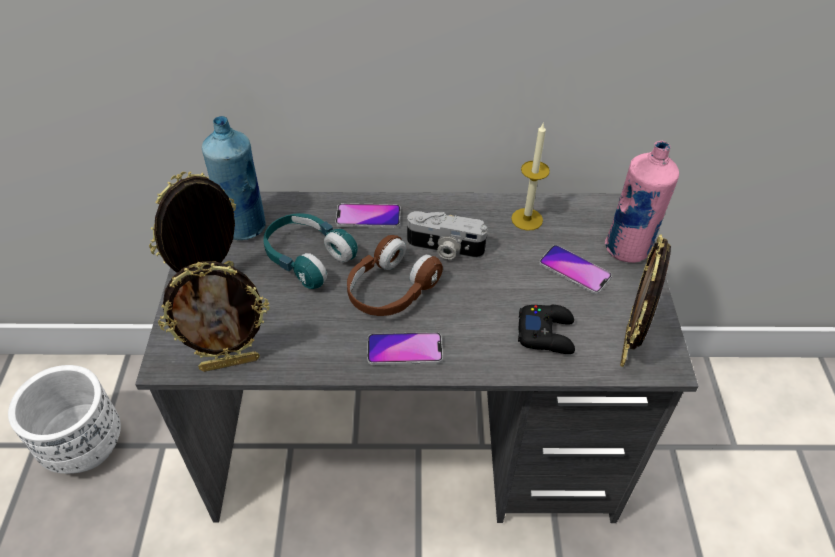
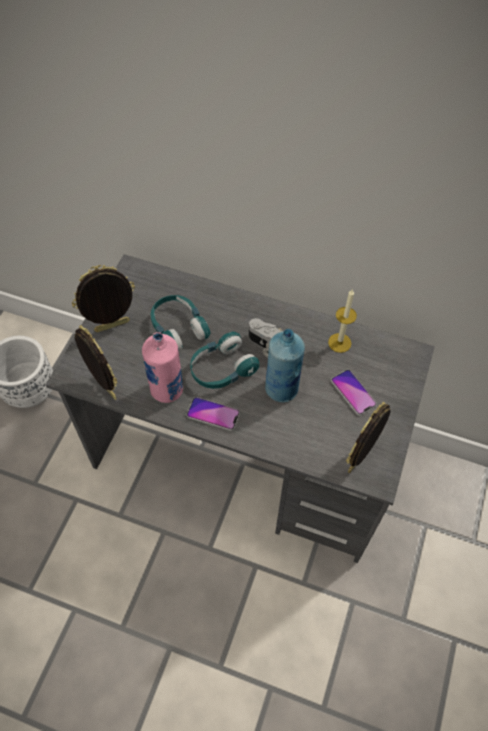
camera: 20 degrees right, 10 degrees up
picture frame [158,261,270,372] -> picture frame turned 135 degrees counterclockwise [75,325,117,400]
blue bottle [202,116,266,240] -> blue bottle moved to [265,329,305,402]
phone [335,203,400,228] -> none
brown headphones [347,235,443,316] -> turquoise headphones [190,331,259,389]
black game controller [518,305,575,354] -> none
pink bottle [605,141,679,263] -> pink bottle moved to [142,332,183,403]

